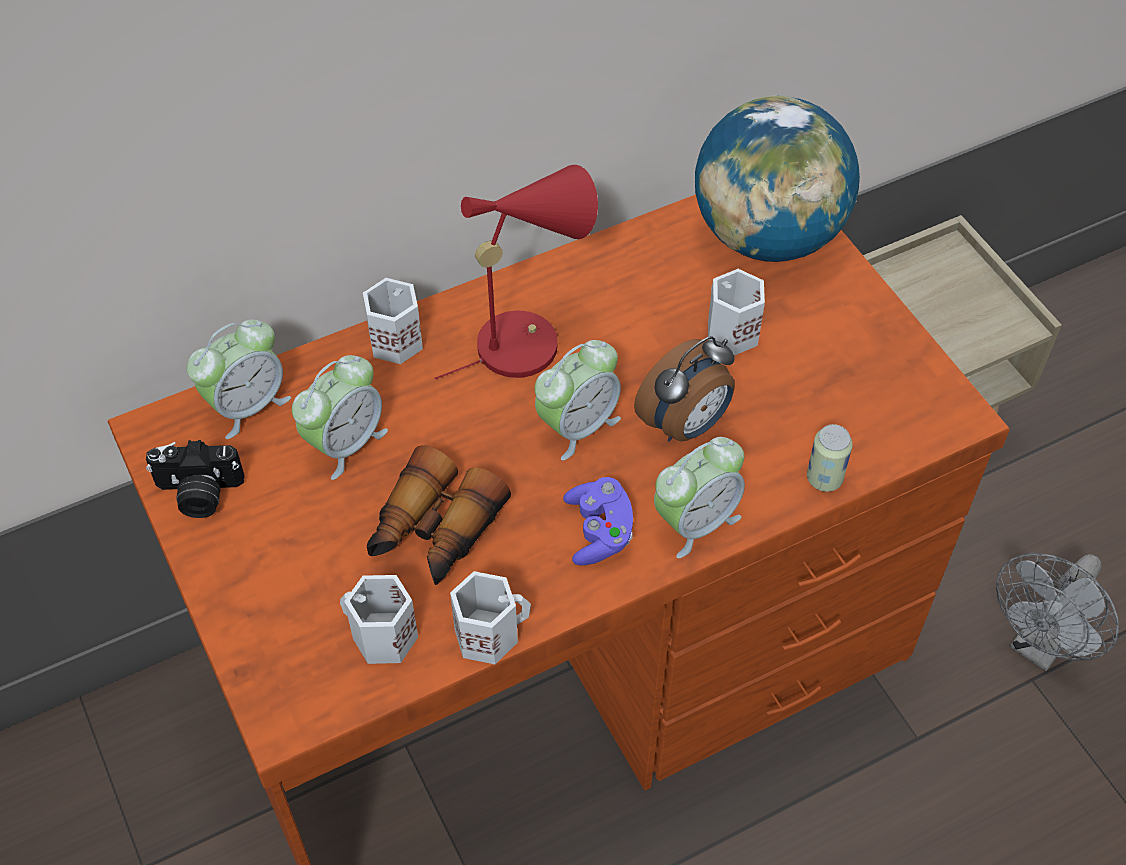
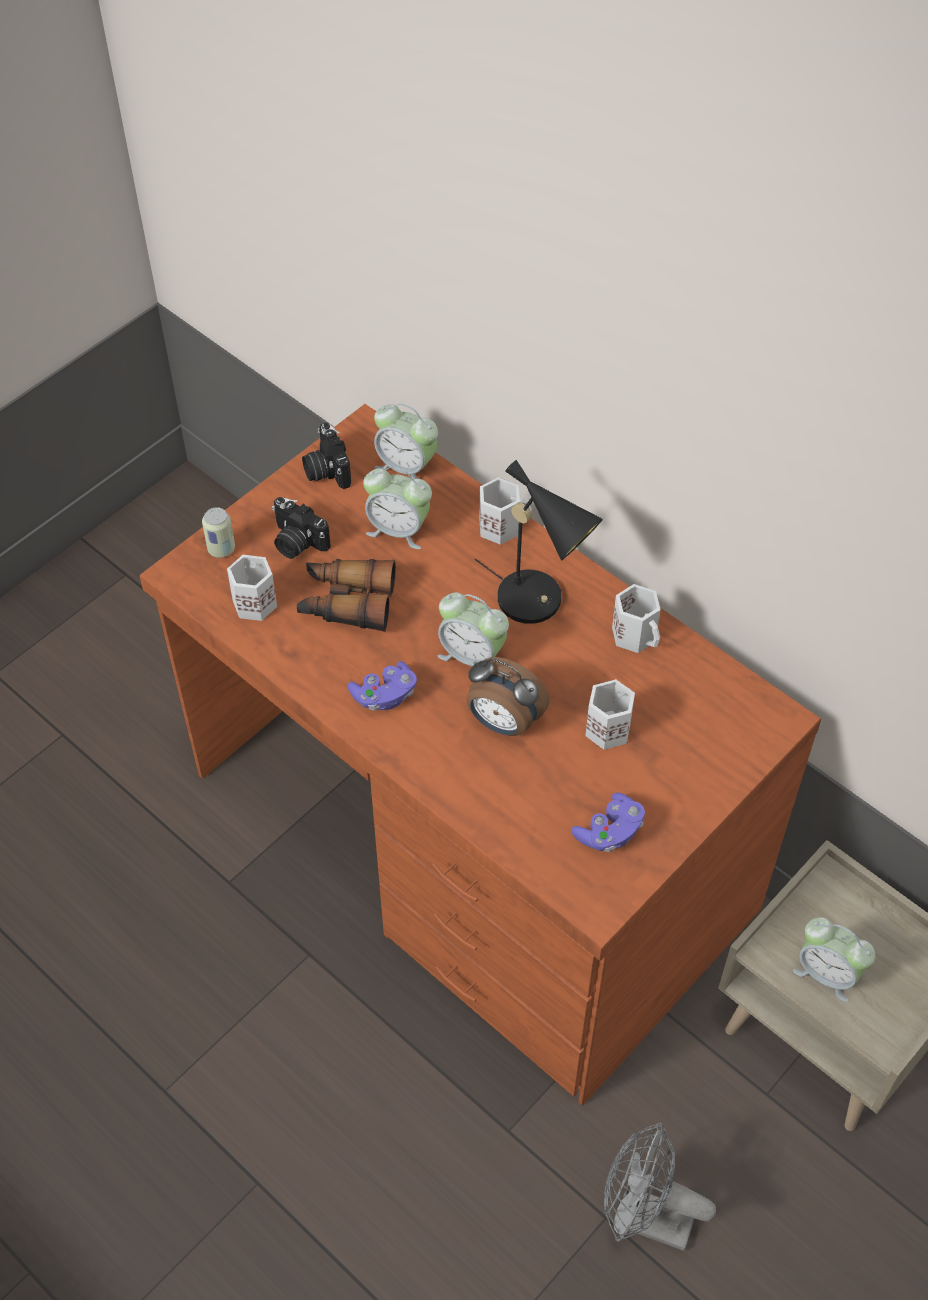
camera: 70 degrees right, 0 degrees up
red table lamp [435,165,598,379] -> black table lamp [474,460,603,624]
white mug [450,571,531,664] -> white mug moved to [612,584,661,653]
alarm clock [654,437,745,558] -> alarm clock moved to [793,917,876,1002]
globe [695,95,860,262] -> none
can [807,424,853,492] -> can moved to [202,507,235,558]
none -> camera [272,497,331,559]
none -> purple game controller [571,793,645,852]

